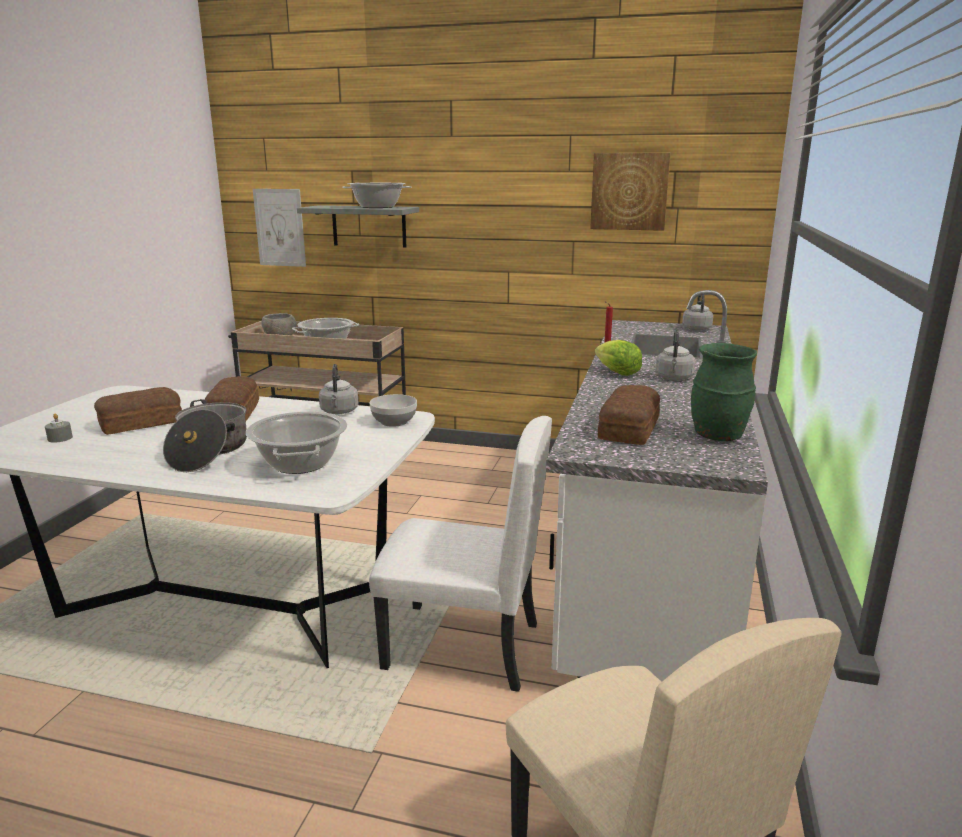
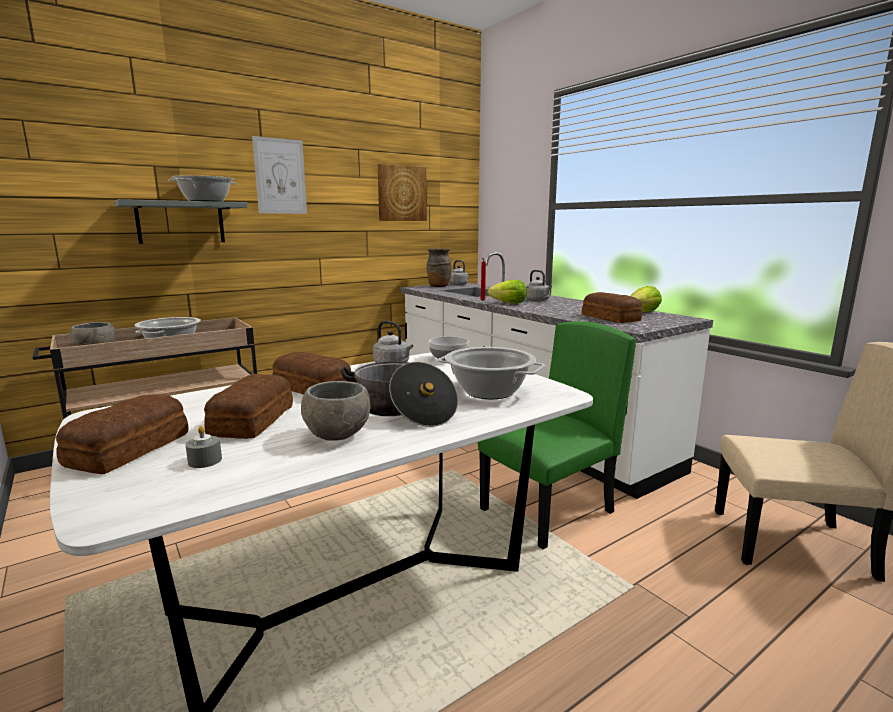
camera: 50 degrees left, 5 degrees down
picture [253,189,306,267] -> picture moved to [252,136,307,214]
white chair [369,416,552,692] -> green chair [478,321,636,549]
green vase [691,343,757,441] -> lettuce [630,286,662,312]
none -> bread [56,394,189,474]
none -> grey bowl [301,381,370,441]
none -> brown vase [426,248,452,287]

